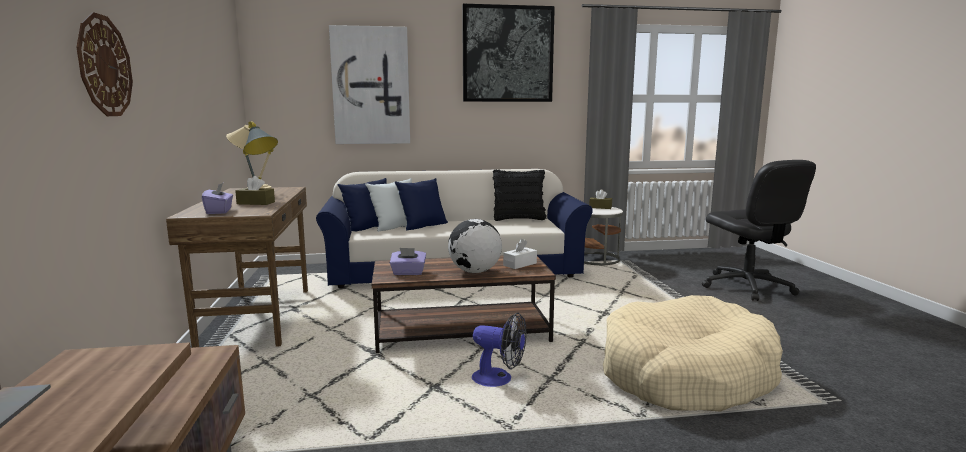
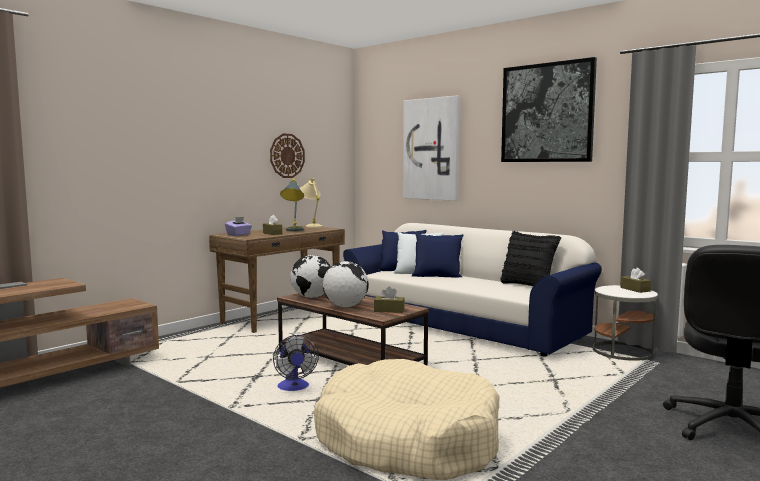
camera: 50 degrees right, 5 degrees down
wall clock [76,12,133,116] -> wall clock moved to [270,134,305,178]
purple tissue box [390,248,426,275] -> globe [290,255,331,298]
white tissue box [503,238,537,269] -> brown tissue box [374,287,405,313]

